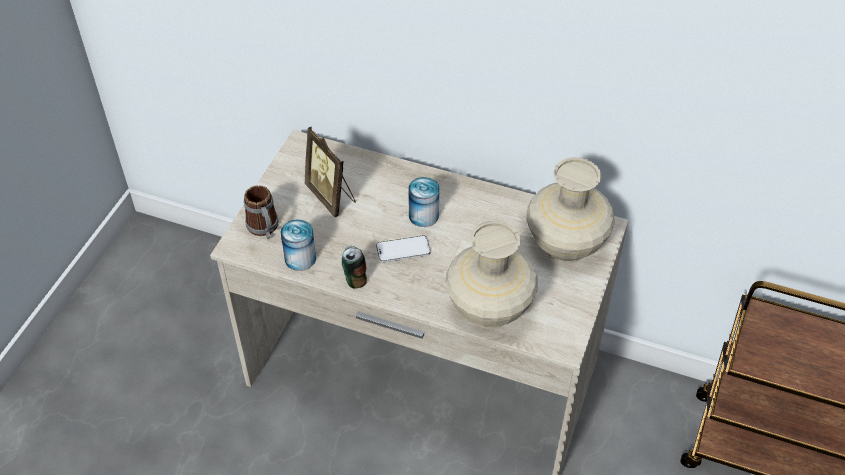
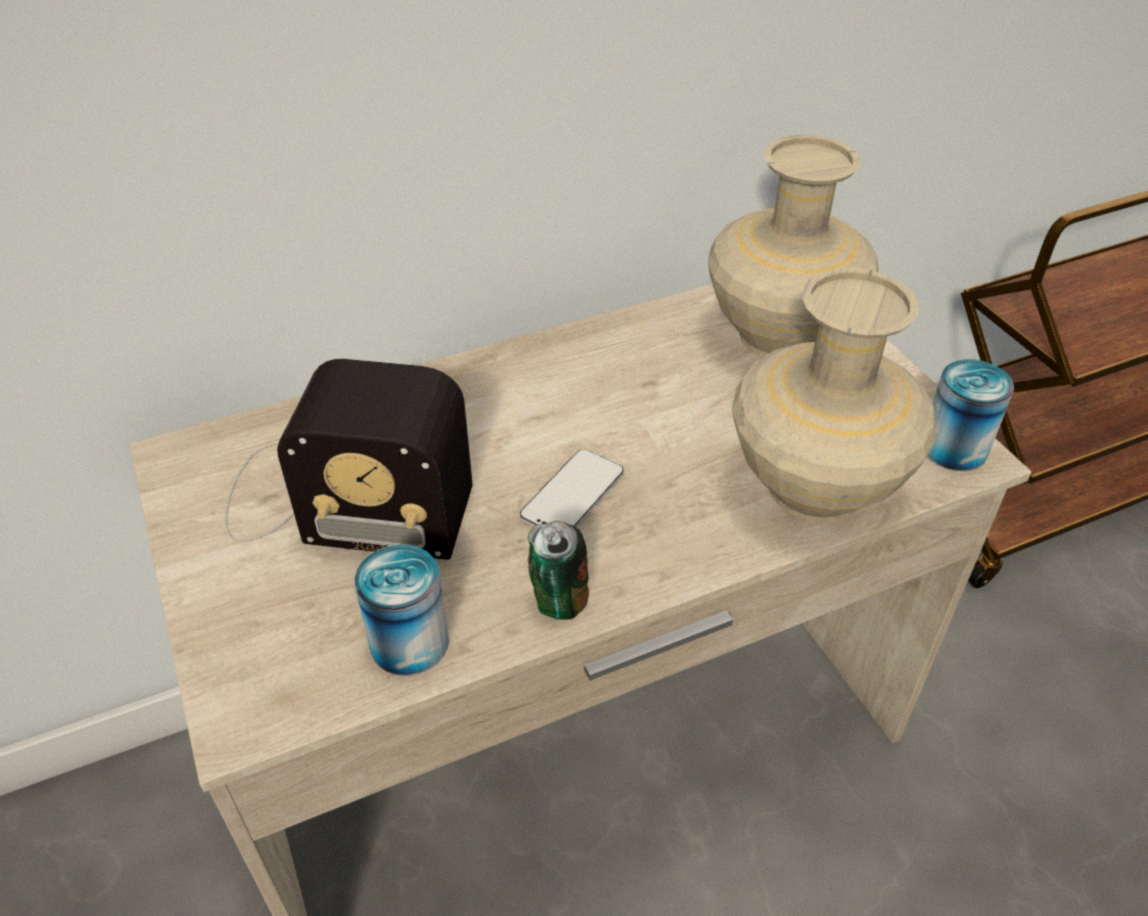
camera: 45 degrees left, 5 degrees down
mug [244,185,279,239] -> none
picture frame [305,126,356,217] -> radio [225,359,473,560]
can [408,177,439,227] -> can moved to [927,359,1014,471]

